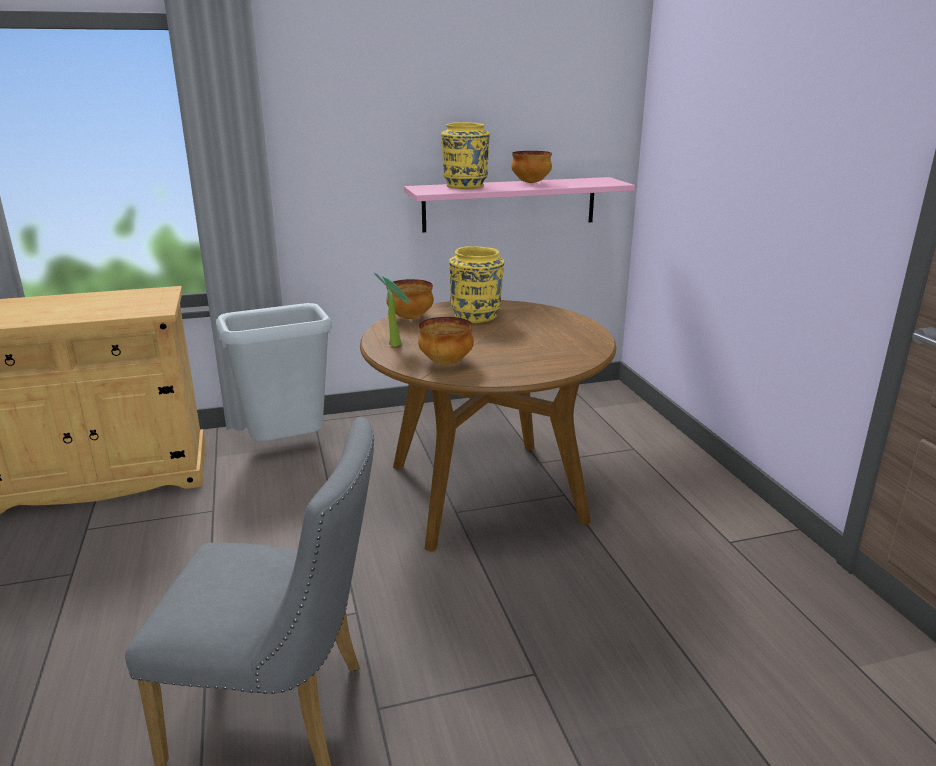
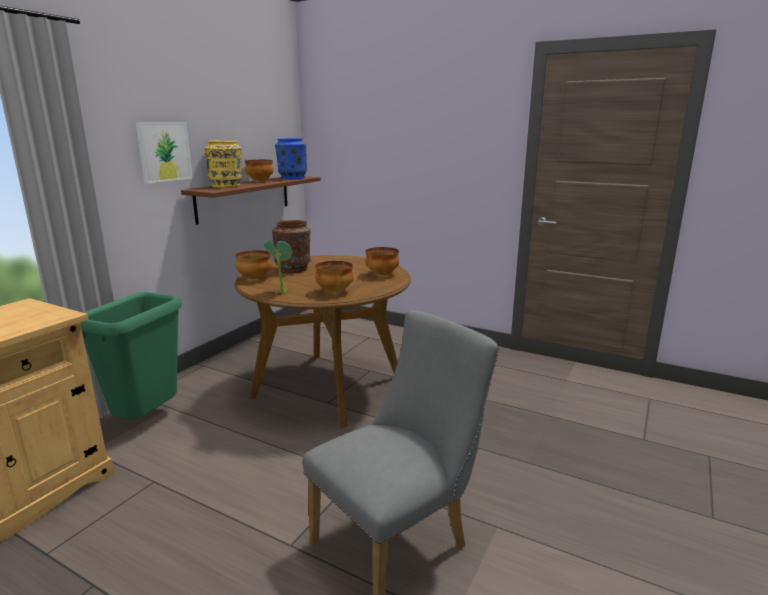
camera: 45 degrees left, 5 degrees down
grey trash can [216,303,332,442] -> green trash can [80,292,182,420]
pink shelf [404,177,635,232] -> brown shelf [181,176,321,225]
yellow vase [449,246,504,323] -> brown vase [272,220,311,273]
none -> picture [136,122,193,184]
none -> blue vase [275,138,307,179]
none -> bowl [365,247,399,275]

